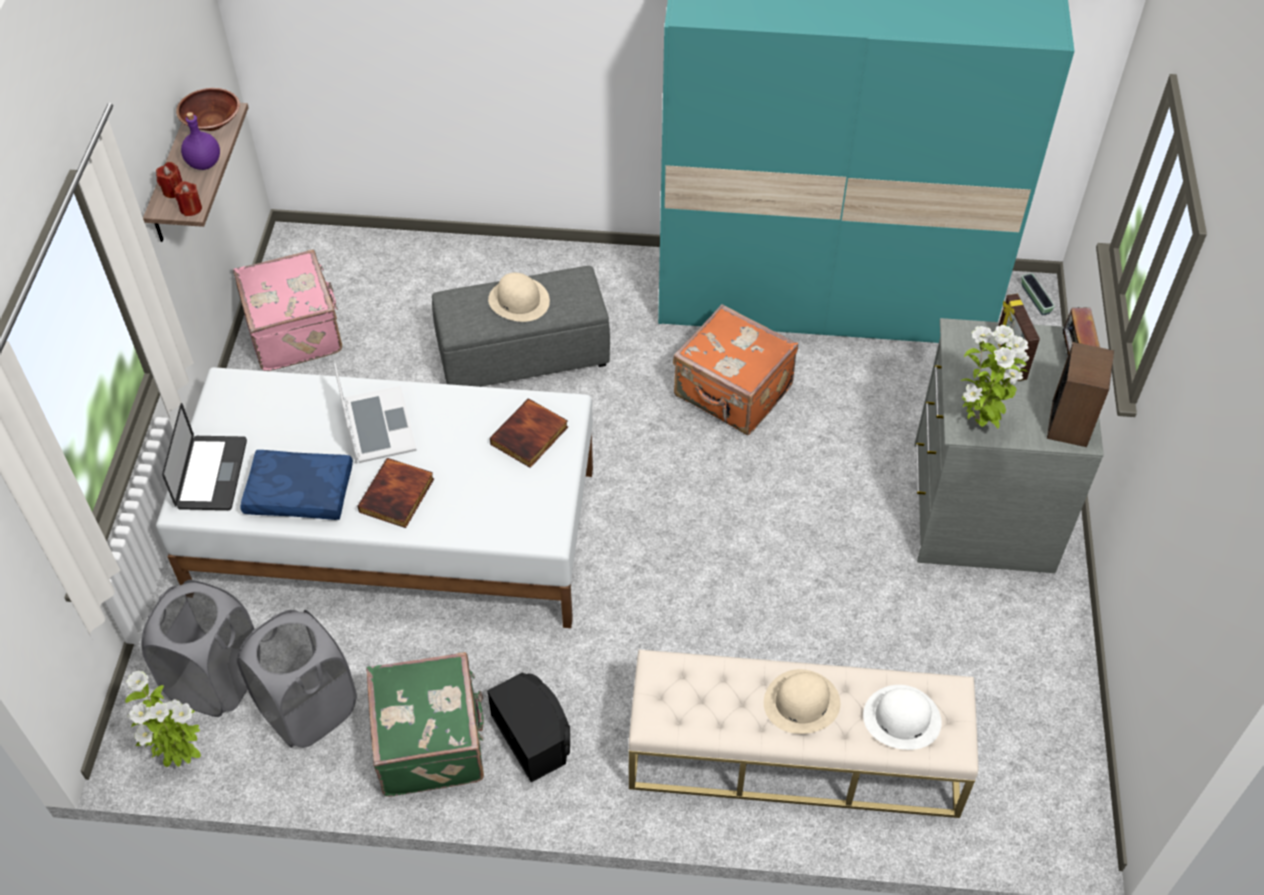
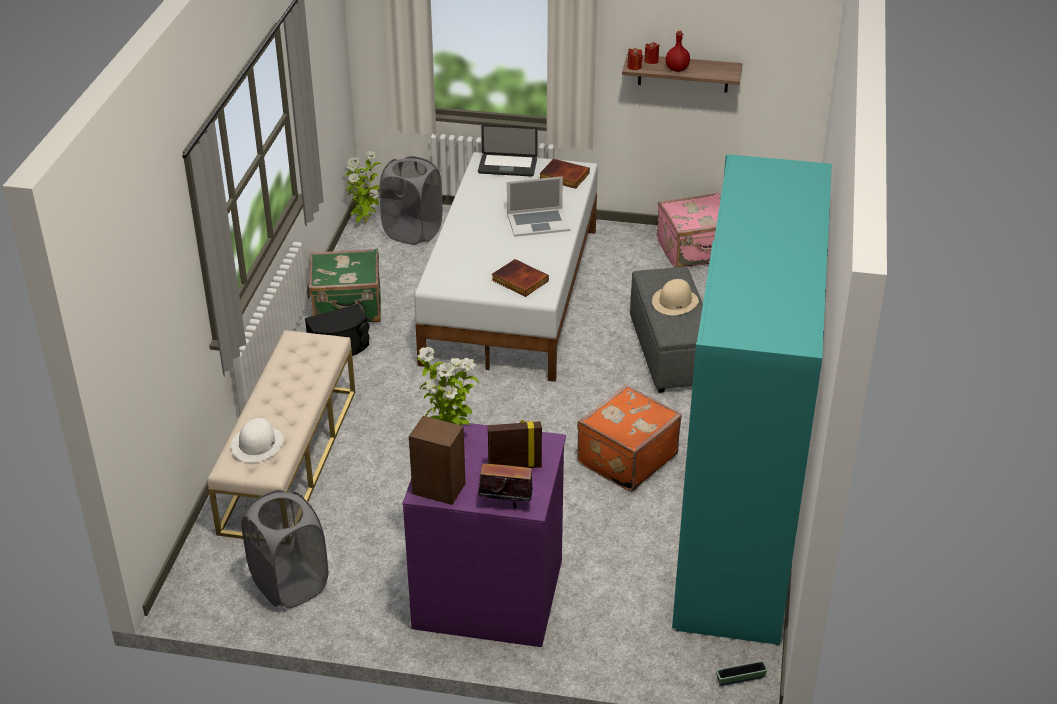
camera: 95 degrees right, 15 degrees down
brown bowl [176,88,240,131] -> none
purple bottle [181,112,220,170] -> red bottle [666,30,690,72]
grey laundry basket [237,610,357,748] -> grey laundry basket moved to [241,490,328,609]
blue pillow [240,450,353,520] -> none
book [357,458,434,528] -> book moved to [539,159,590,189]
beige hat [764,669,840,734] -> none
grey dresser [914,318,1104,573] -> purple dresser [403,423,566,647]

